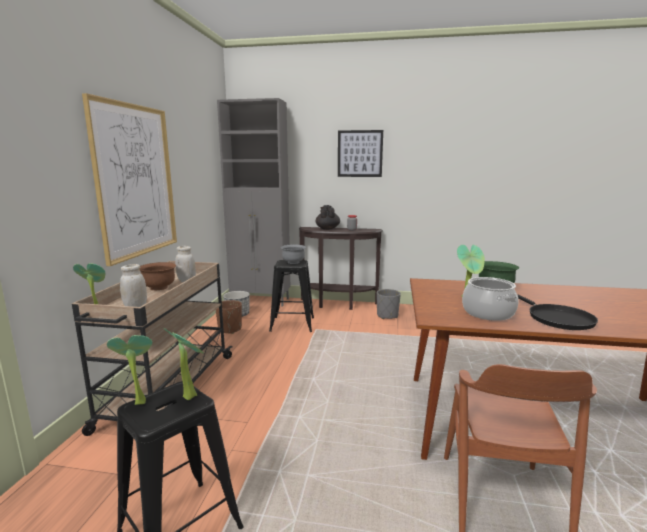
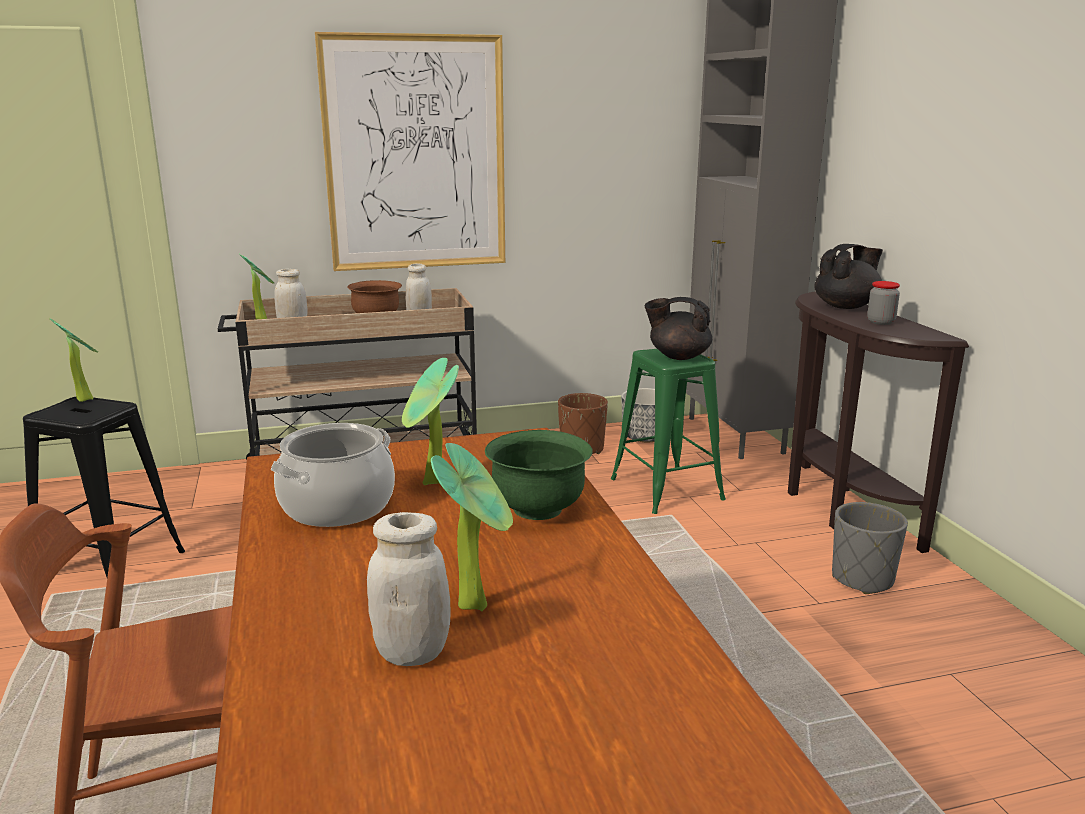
camera: 65 degrees right, 5 degrees up
potted plant [163,328,204,400] -> potted plant moved to [431,443,513,611]
black stool [269,260,314,332] -> green stool [611,349,726,514]
grey bowl [281,245,306,264] -> black teapot [645,297,712,360]
picture [338,130,383,177] -> none
black frying pan [517,294,598,330] -> none
none -> white jar [367,512,451,666]

